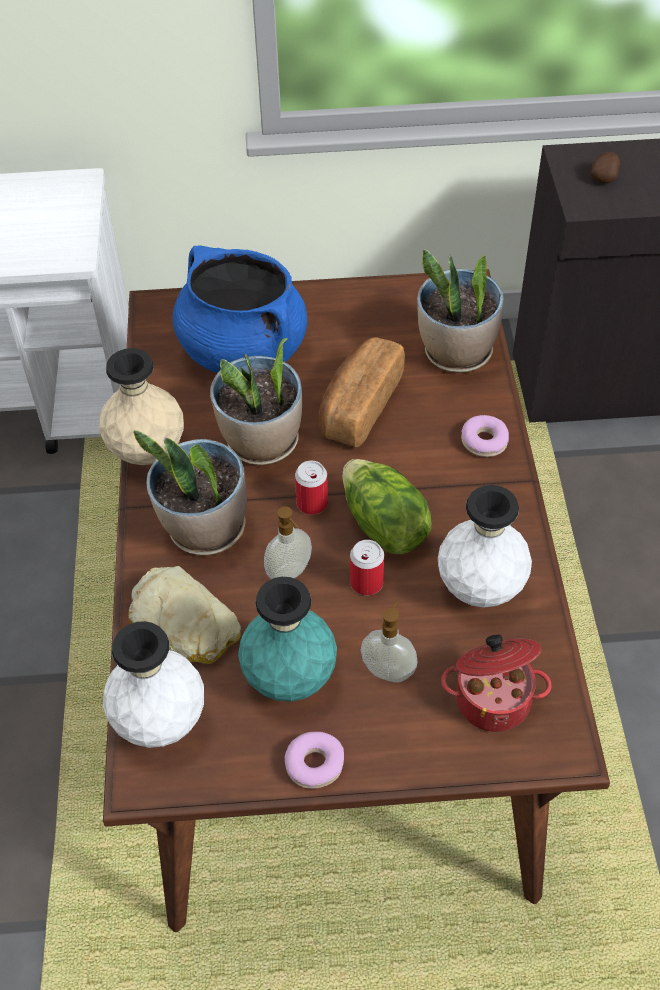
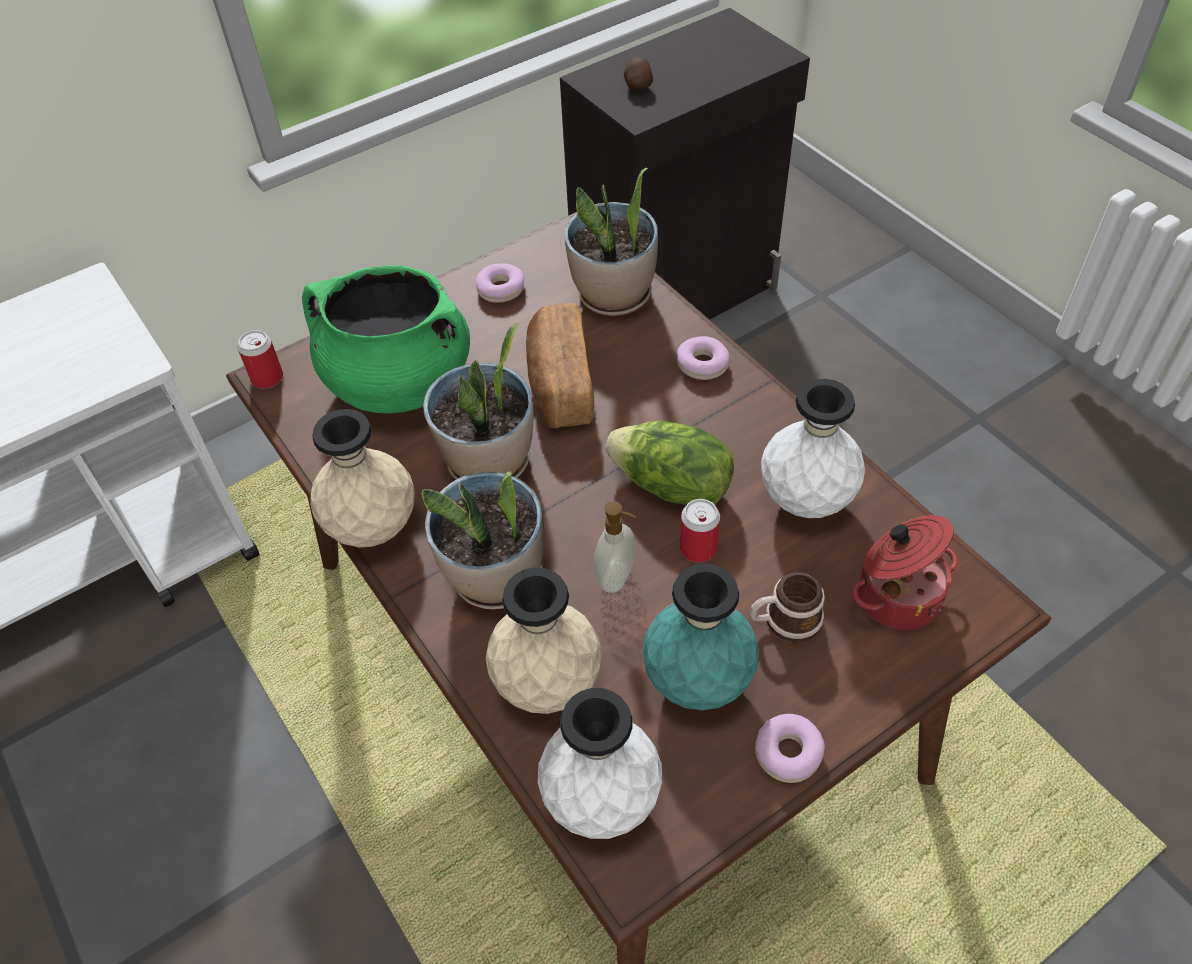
camera: 30 degrees left, 0 degrees up
bread [128,566,241,664] -> beige vase [486,567,602,714]
blue cooking pot [172,246,307,373] -> green cooking pot [302,265,470,413]
can [295,461,328,515] -> can moved to [238,330,283,389]
soap dispenser [361,601,418,682] -> mug [750,572,825,643]
none -> donut [475,264,524,303]

